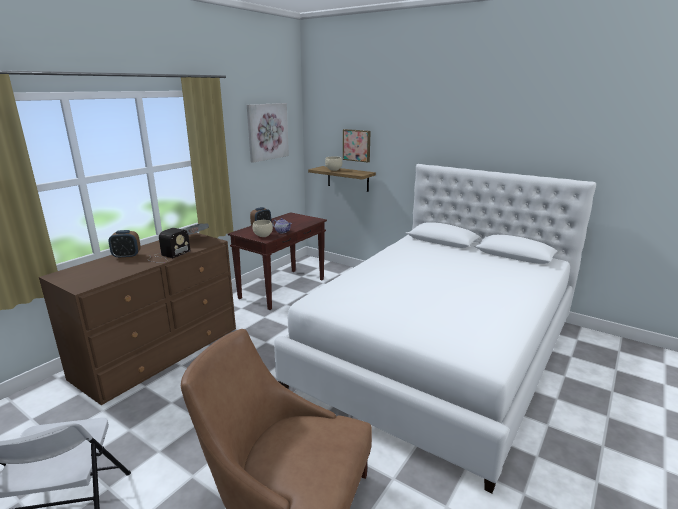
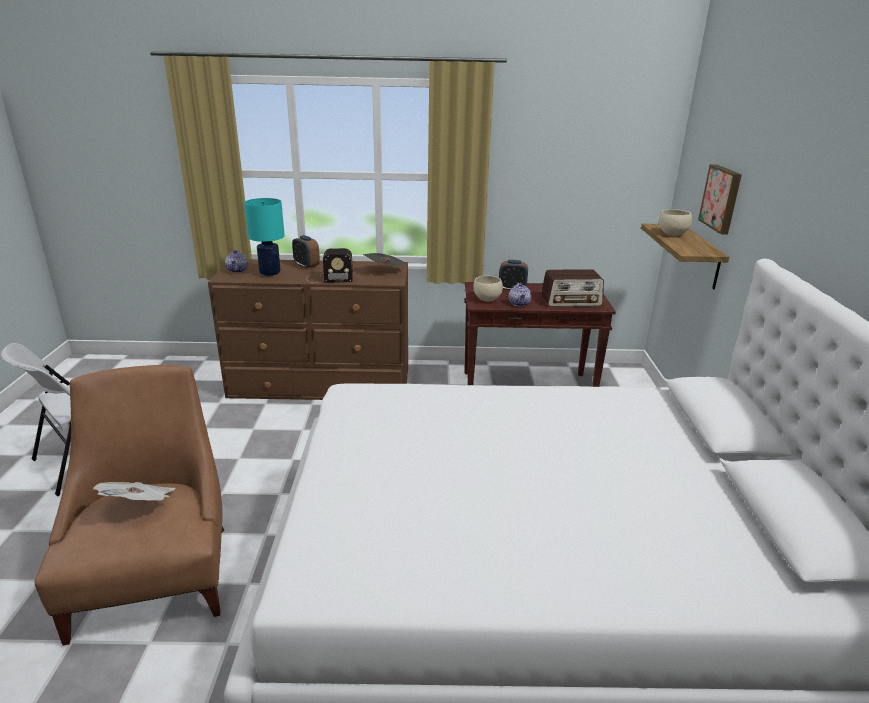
camera: 55 degrees right, 5 degrees up
picture [247,103,289,163] -> none
none -> newspaper [93,482,176,501]
none -> teapot [225,250,248,273]
none -> turquoise table lamp [244,198,285,276]
none -> radio [541,269,604,307]

